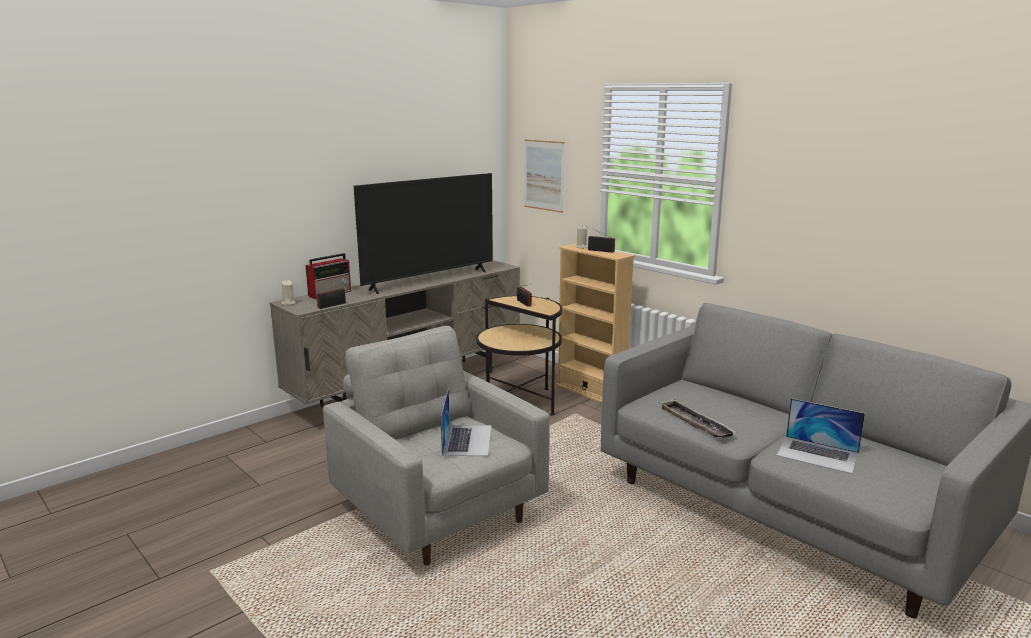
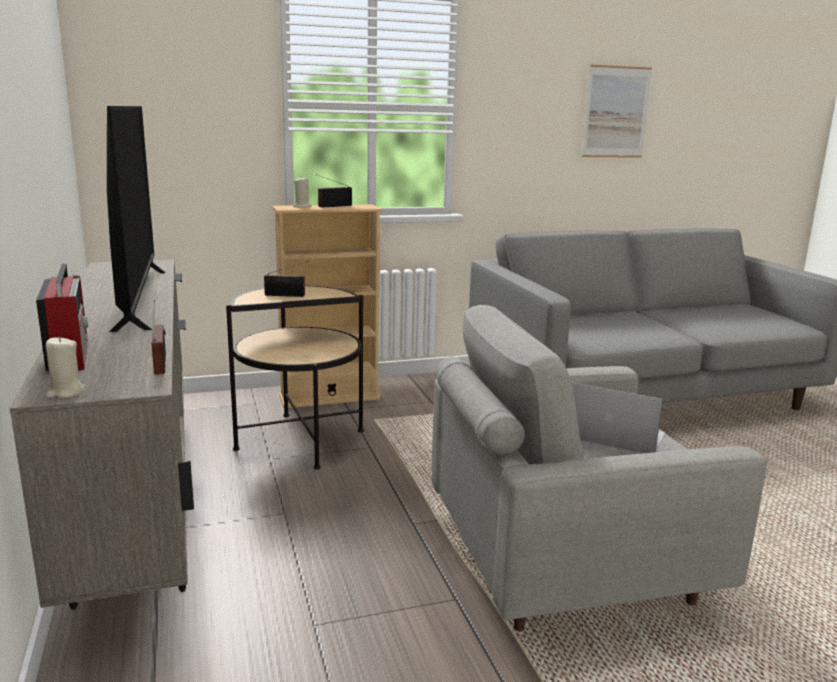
camera: 65 degrees left, 0 degrees up
picture [524,139,564,213] -> picture moved to [581,65,652,158]
tray [659,399,736,438] -> none
laptop [776,398,865,474] -> none

